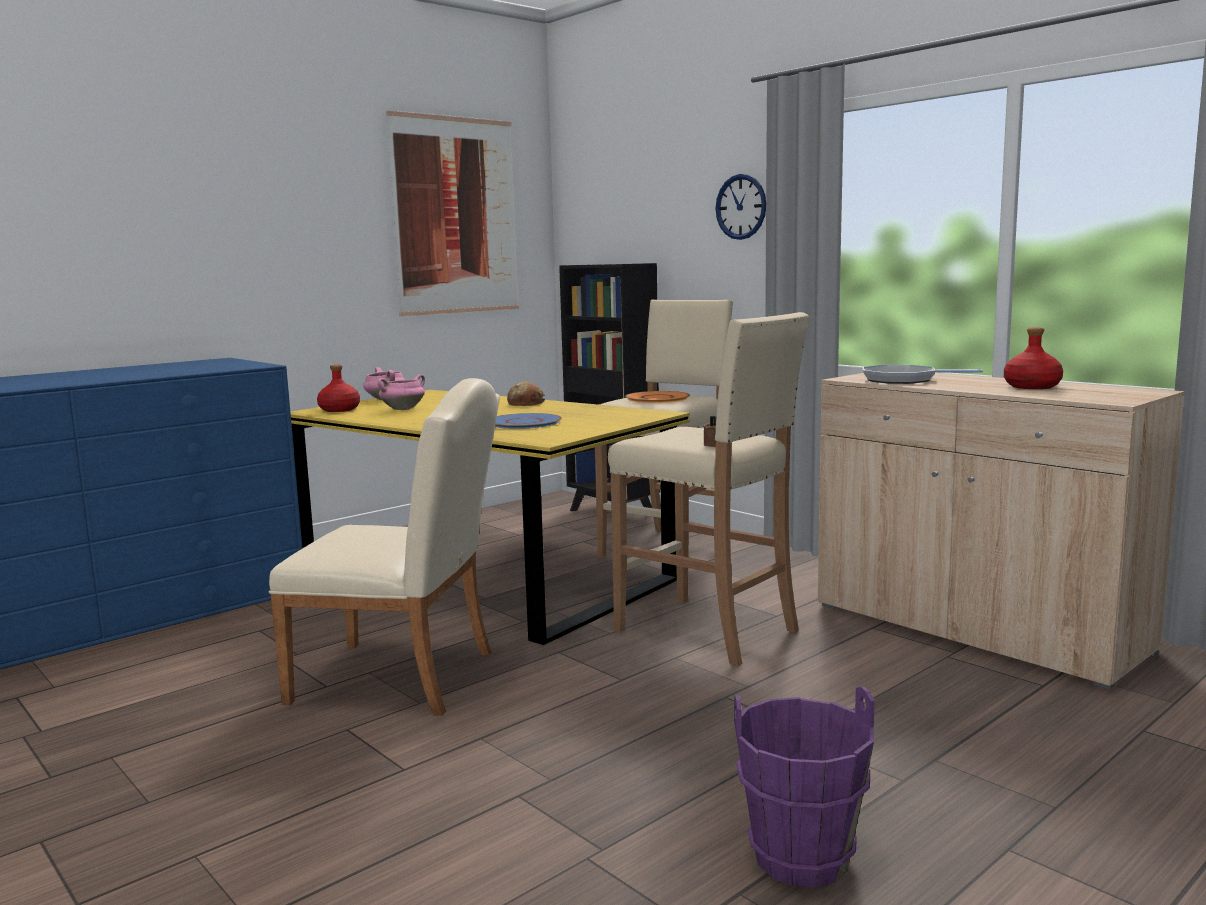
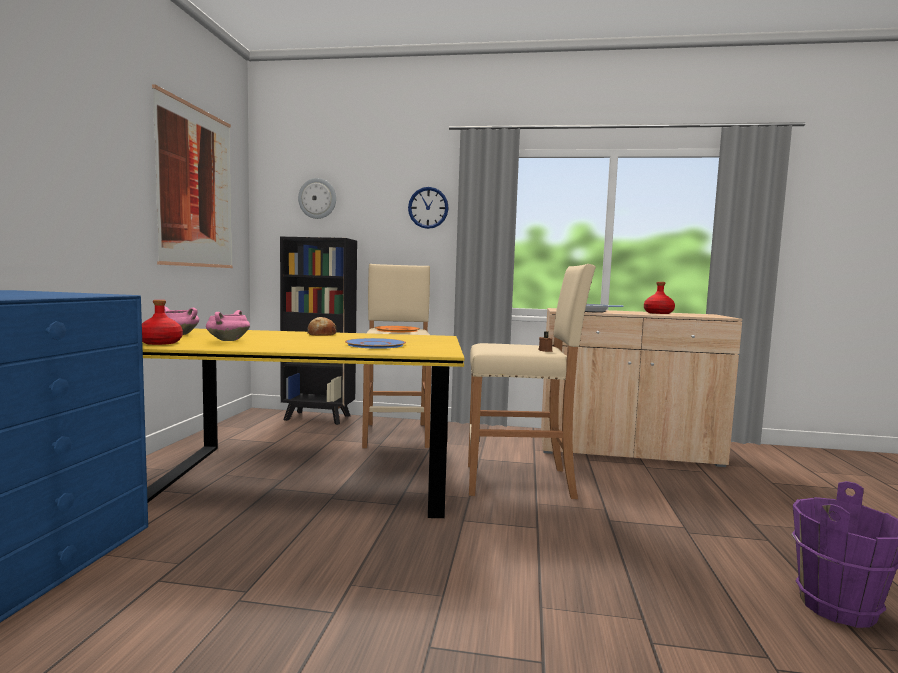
camera: 40 degrees left, 5 degrees down
beige chair [269,378,500,716] -> none
none -> wall clock [298,178,336,219]

